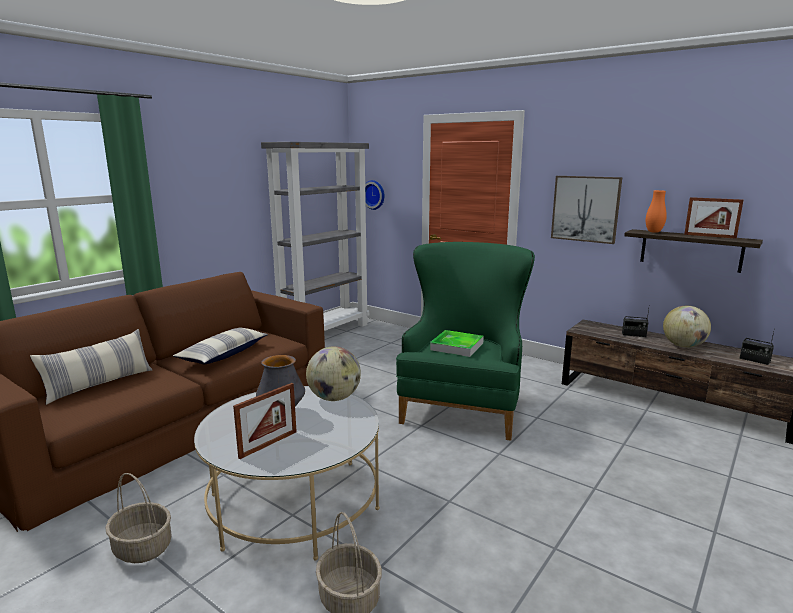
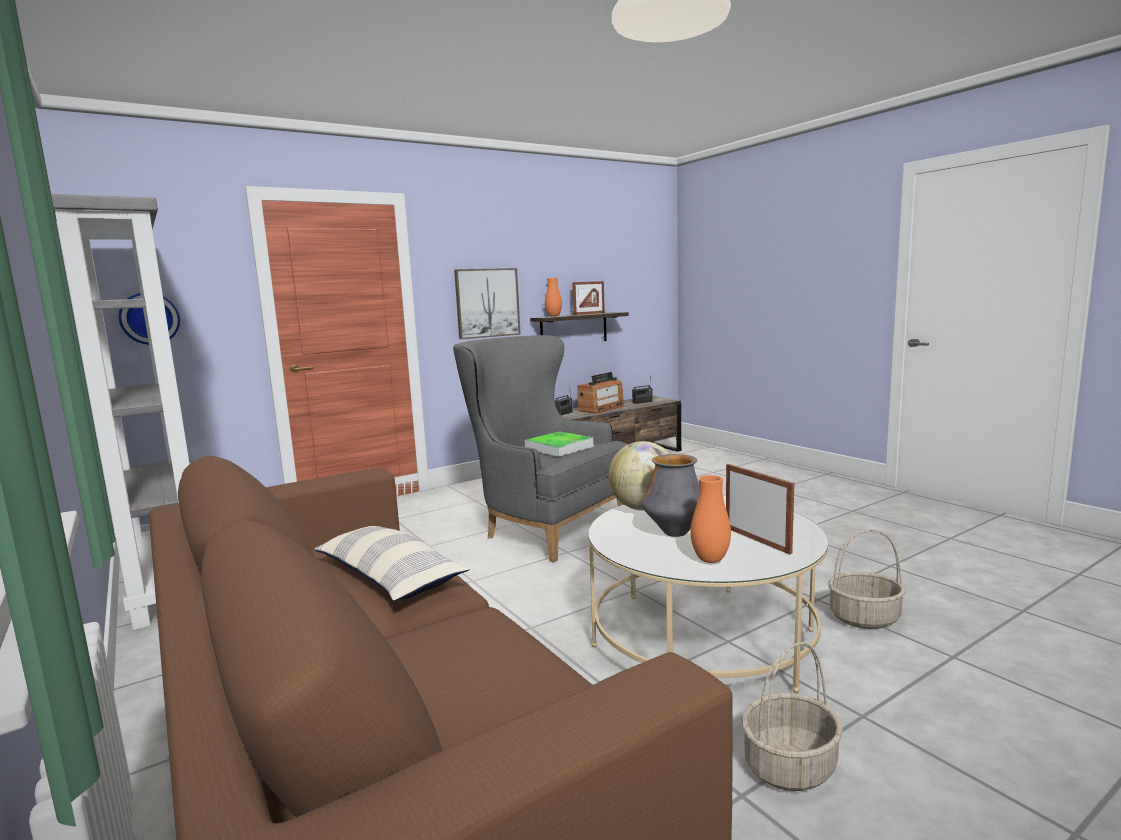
camera: 70 degrees left, 5 degrees down
pillow [30,329,152,405] -> none
green armchair [396,242,535,441] -> grey armchair [453,335,628,563]
globe [663,306,711,348] -> radio [577,372,624,414]
none -> orange vase [690,475,731,563]

